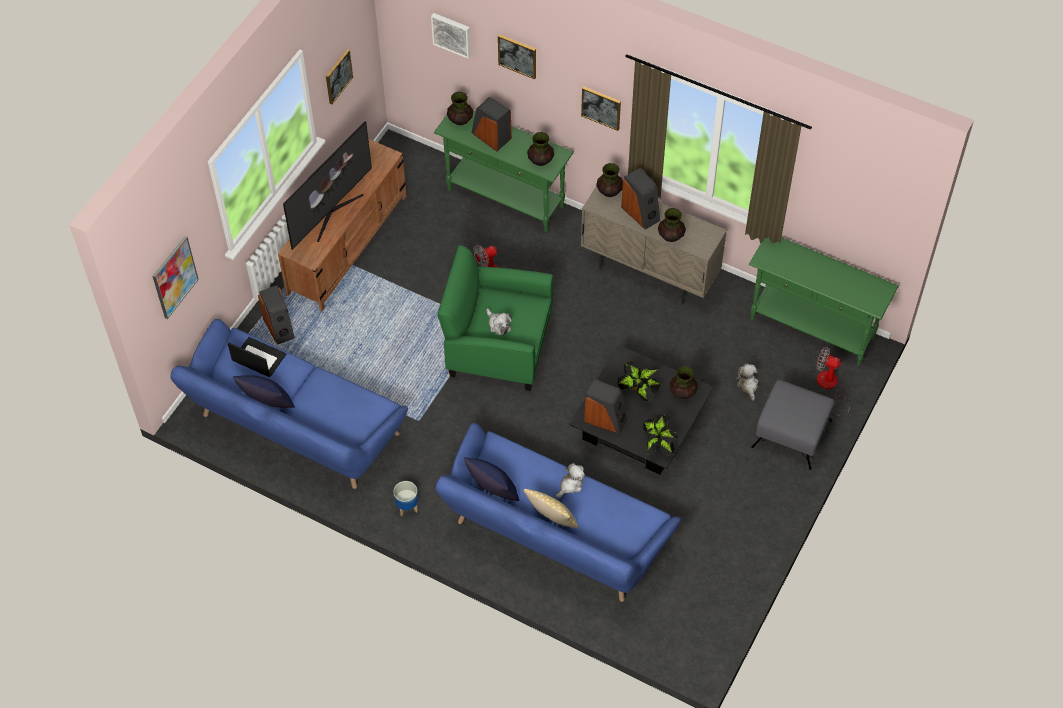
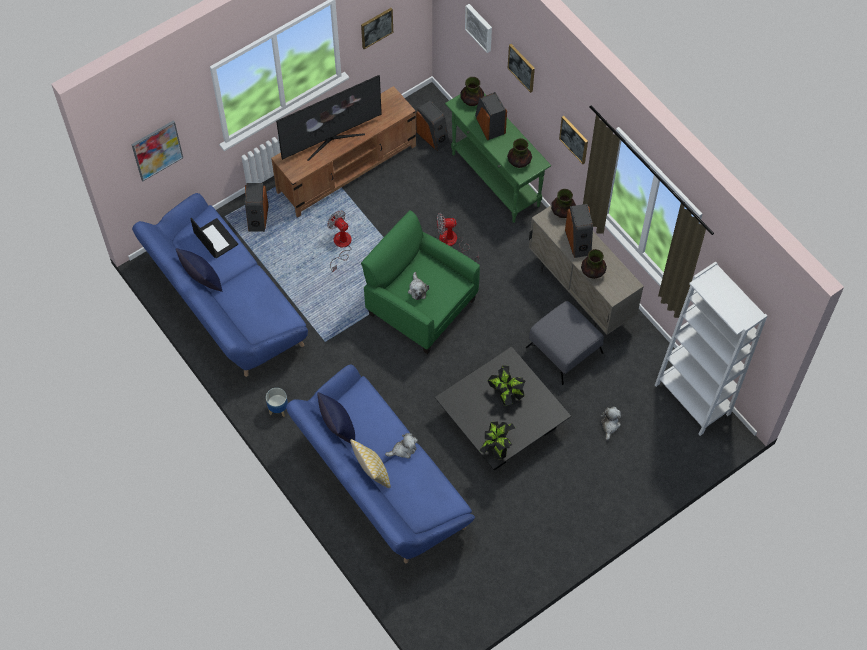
camera: 25 degrees right, 5 degrees up
speaker [584,379,628,434] -> speaker moved to [416,100,449,151]
vase [670,366,698,399] -> none
green console table [749,238,899,366] -> white bookcase [655,261,767,436]
grey ottoman [751,380,835,470] -> grey ottoman moved to [526,301,604,385]
fan [817,347,850,417] -> fan moved to [327,210,352,272]

